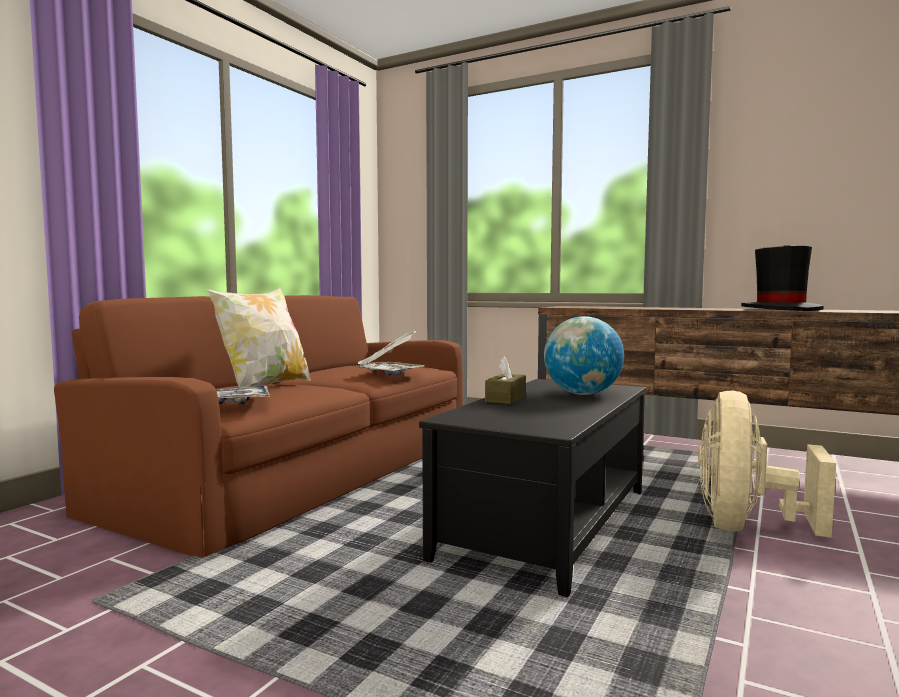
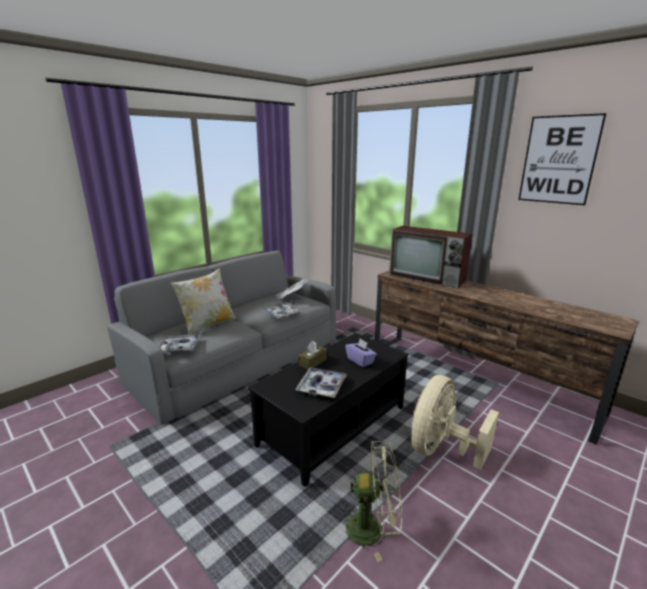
camera: 15 degrees right, 15 degrees up
brown sofa [54,295,463,557] -> grey sofa [107,251,336,425]
globe [544,316,624,395] -> purple tissue box [345,339,377,367]
black hat [741,245,824,311] -> none
none -> tray [295,368,347,398]
none -> green fan [340,441,402,562]
none -> television [389,226,473,288]
none -> picture [519,113,607,205]

